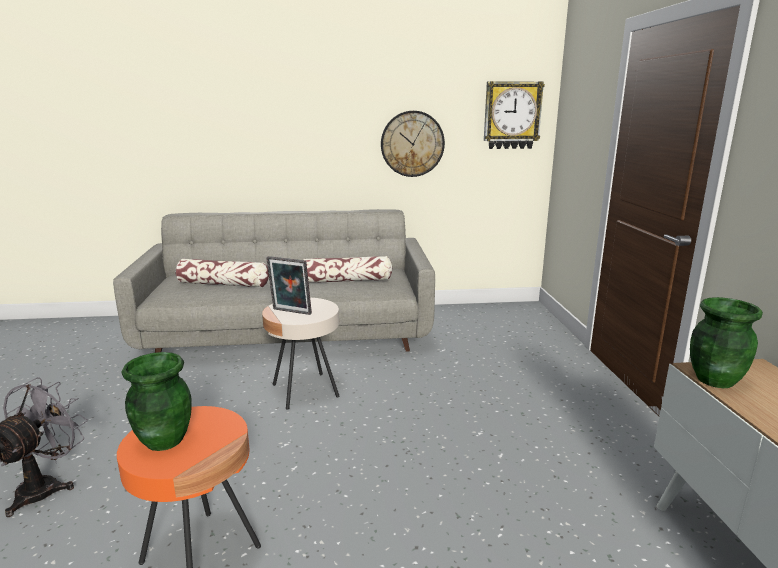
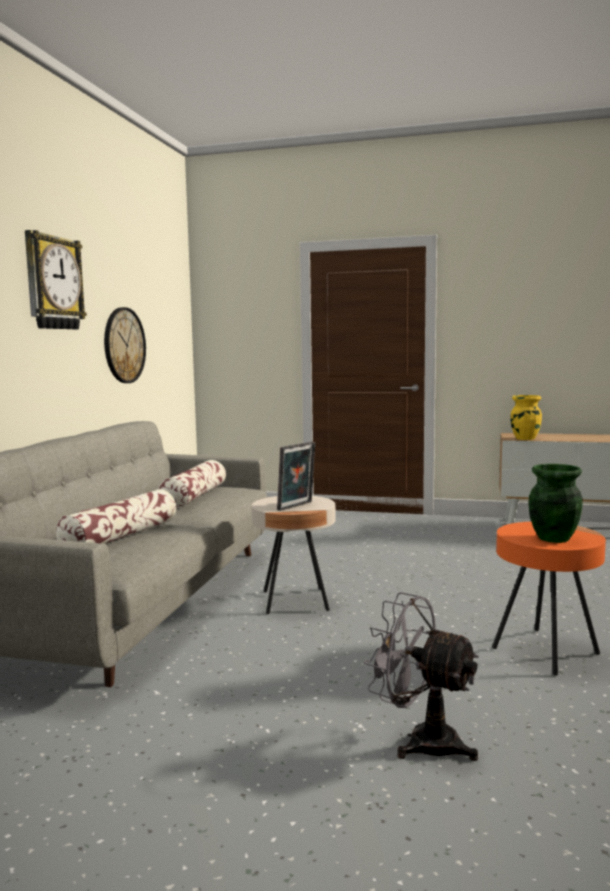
camera: 70 degrees left, 10 degrees down
wall clock [484,81,545,149] -> wall clock moved to [25,230,87,330]
green vase [690,297,763,388] -> yellow vase [510,395,542,440]

